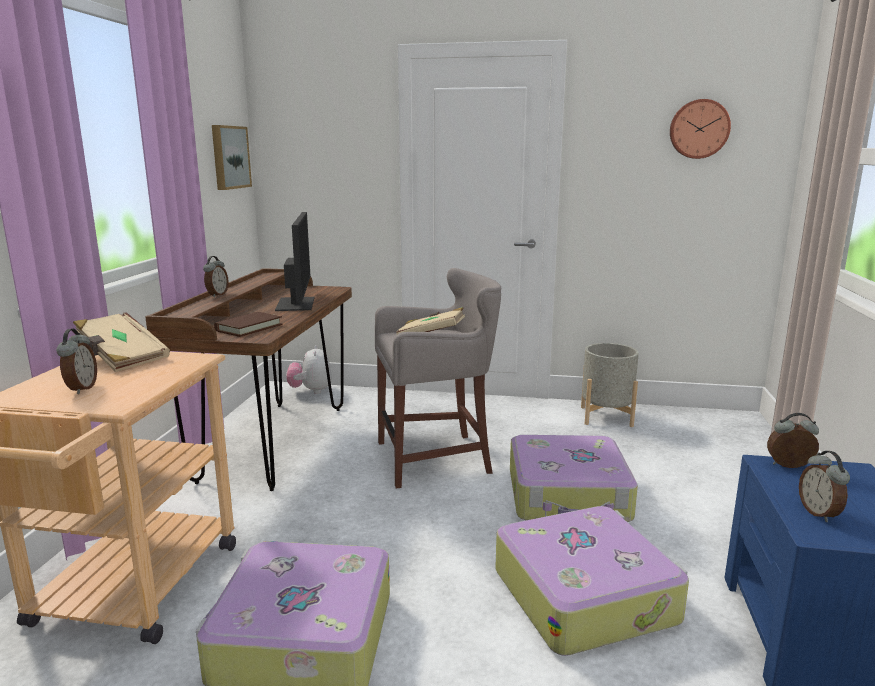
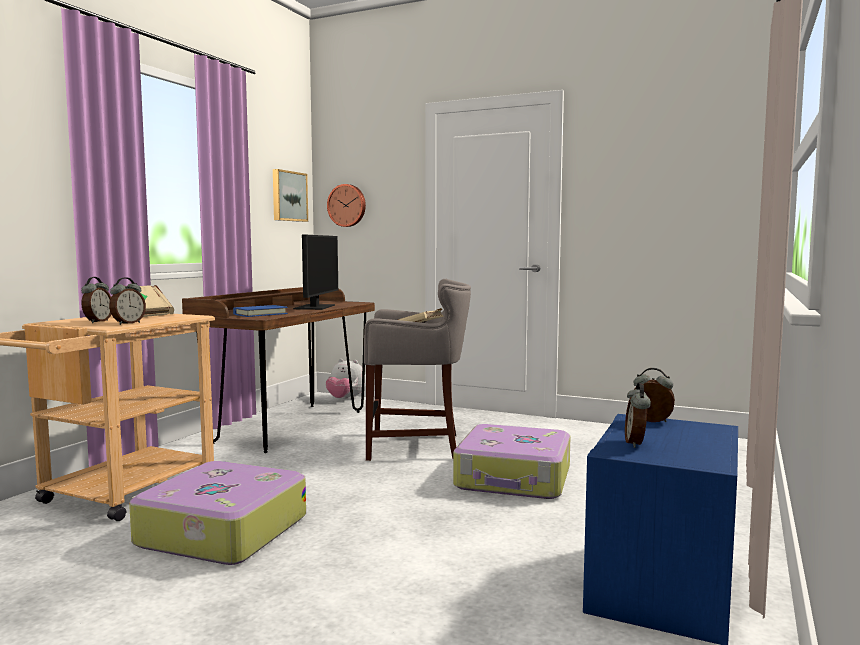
camera: 15 degrees right, 10 degrees down
alarm clock [203,256,229,297] -> alarm clock moved to [109,277,146,325]
brown book [214,312,282,337] -> blue book [233,305,288,317]
plush toy [286,345,332,394] -> plush toy turned 75 degrees counterclockwise [326,359,366,399]
suitcase [495,506,689,656] -> none
grey planter [581,343,639,427] -> none
wall clock [670,99,731,159] -> wall clock moved to [327,184,366,227]

